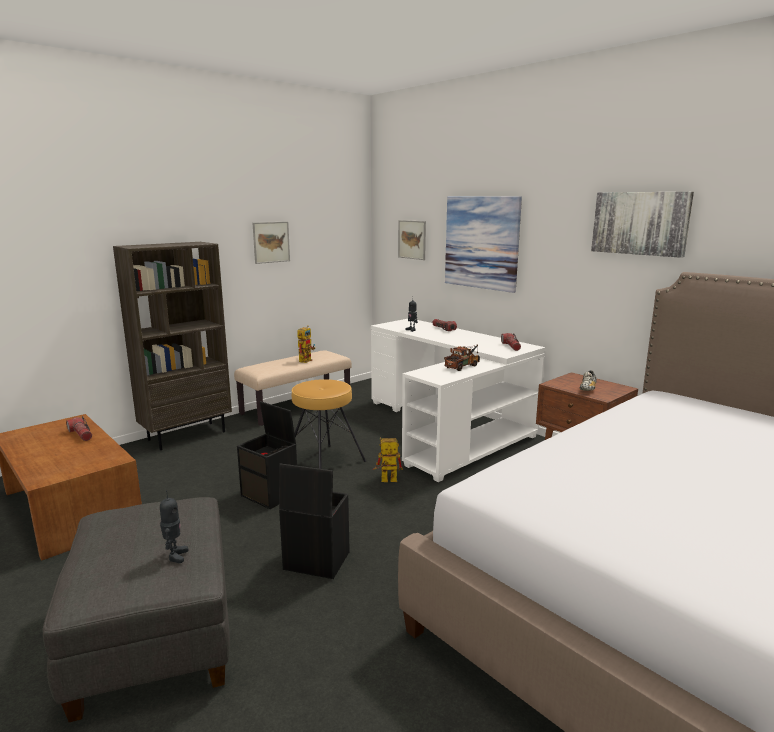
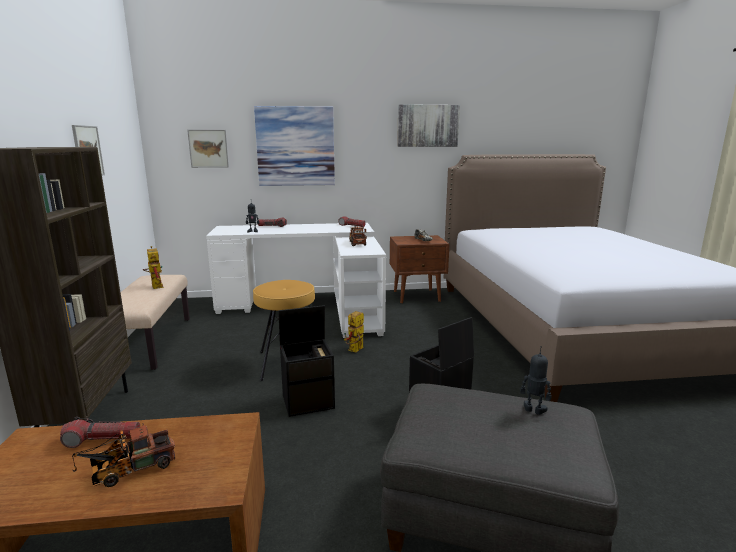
camera: 55 degrees left, 0 degrees up
none -> toy truck [72,423,175,487]

